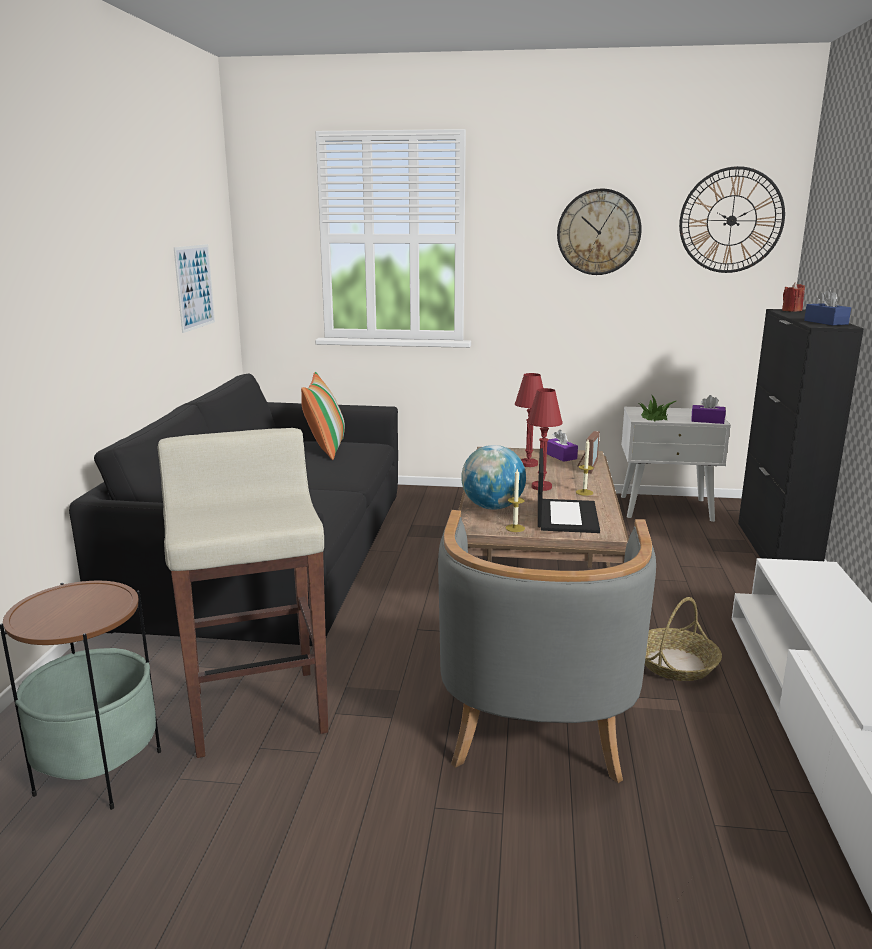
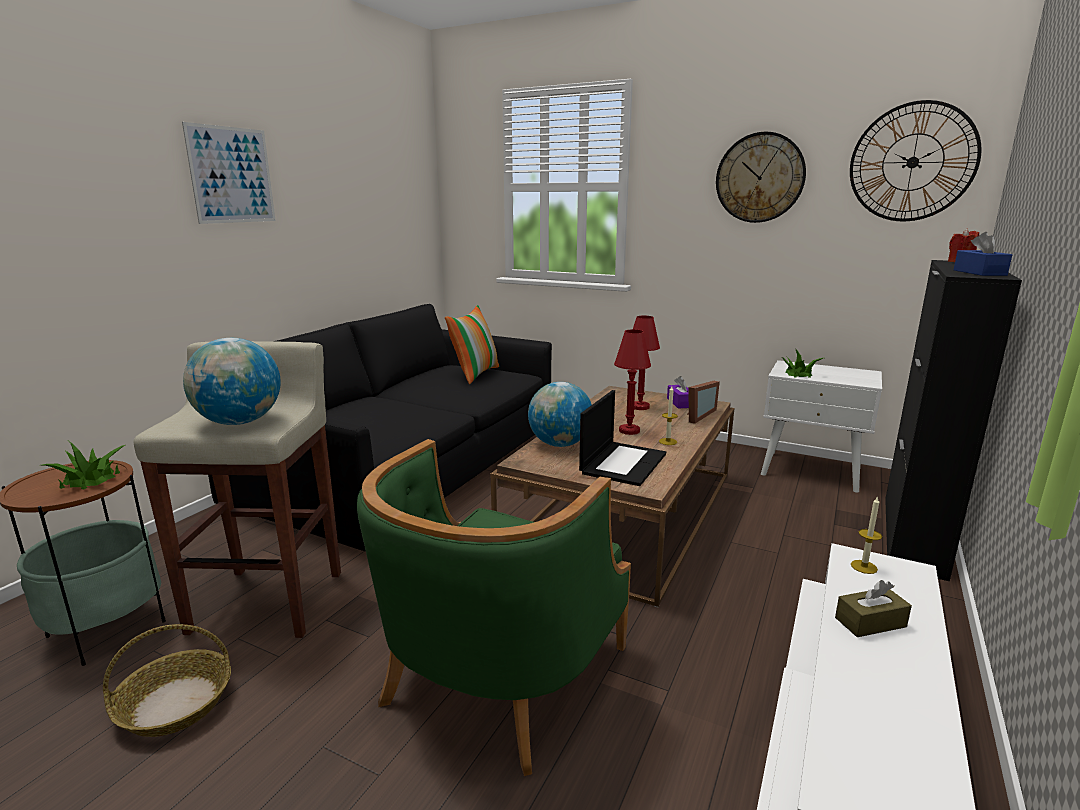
camera: 20 degrees right, 0 degrees up
picture [174,244,215,333] -> picture moved to [182,122,276,224]
grey armchair [438,510,656,783] -> green armchair [357,439,631,776]
candle [505,469,525,532] -> candle moved to [851,496,882,574]
basket [645,597,722,681] -> basket moved to [103,624,231,737]
purple tissue box [692,395,726,424] -> none
none -> potted plant [42,441,125,489]
none -> globe [183,338,281,425]
none -> brown tissue box [835,580,912,637]

